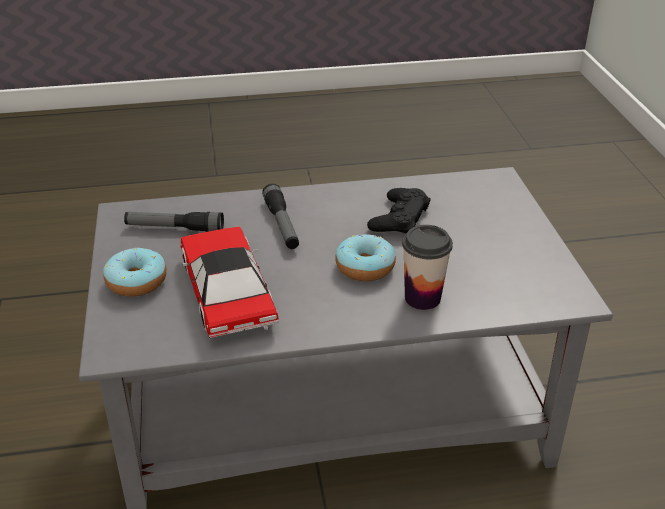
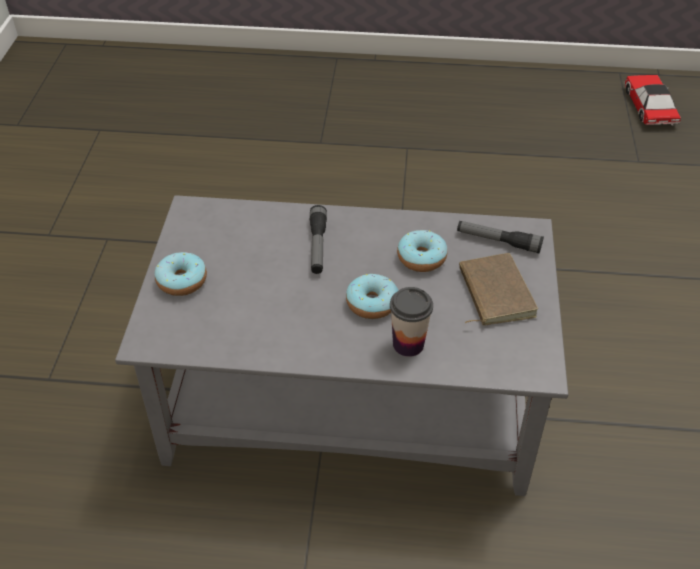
camera: 15 degrees right, 10 degrees up
flashlight [124,212,224,232] -> flashlight moved to [457,221,544,254]
toy car [180,226,279,338] -> toy car moved to [624,75,681,126]
black game controller [367,188,431,234] -> donut [397,230,447,272]
none -> brown book [459,253,538,326]

